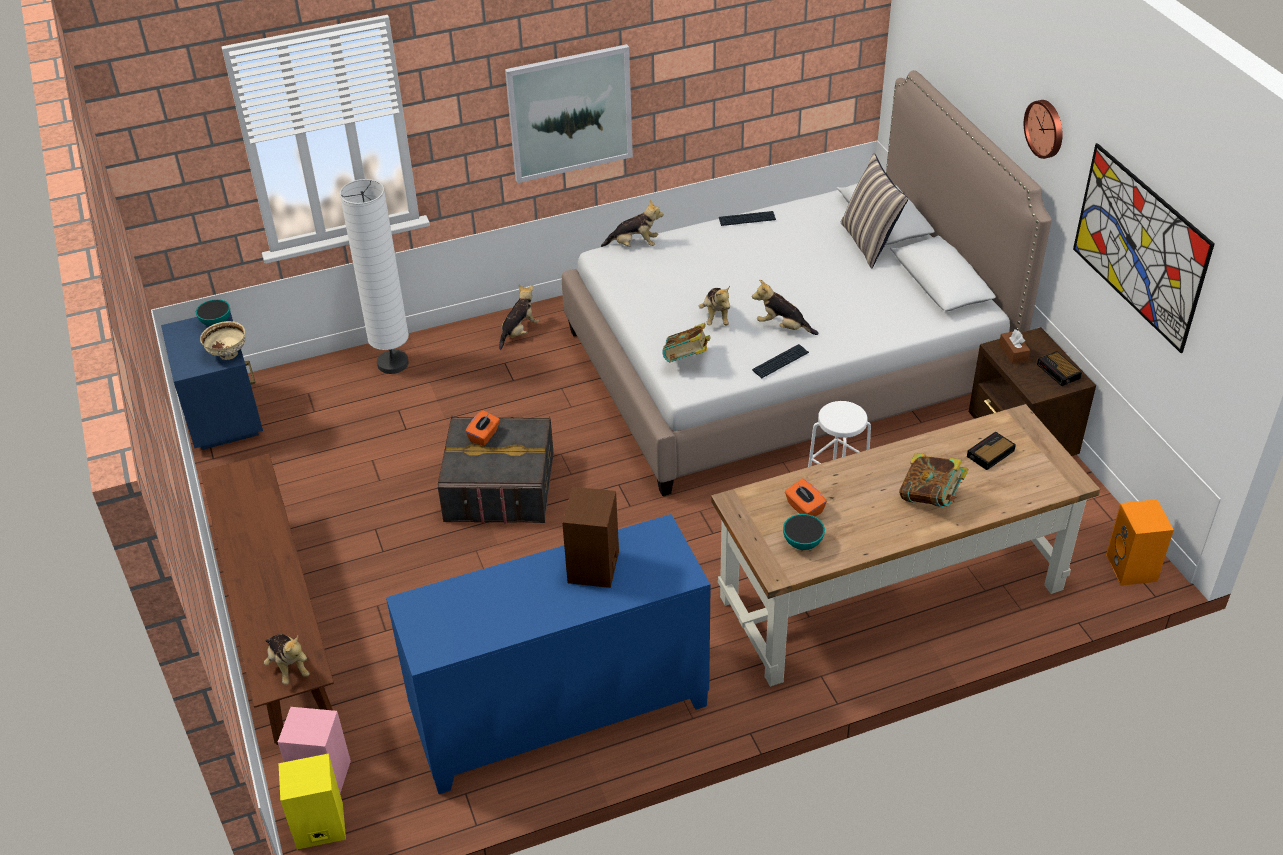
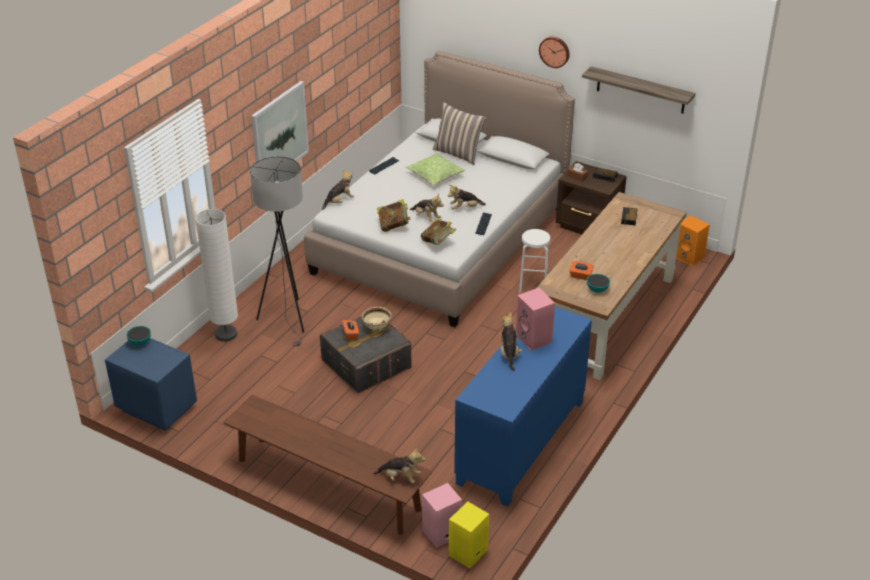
camera: 40 degrees left, 5 degrees down
beige bowl [200,321,245,360] -> beige bowl moved to [362,307,391,332]
plush toy [499,285,539,350] -> plush toy moved to [501,312,522,371]
brown speaker [562,487,619,588] -> pink speaker [516,288,555,350]
book [899,453,969,507] -> book moved to [377,199,411,232]
picture [1073,143,1215,353] -> shelf [582,66,696,114]
none -> grey floor lamp [250,156,304,347]
none -> pillow [405,153,465,186]

